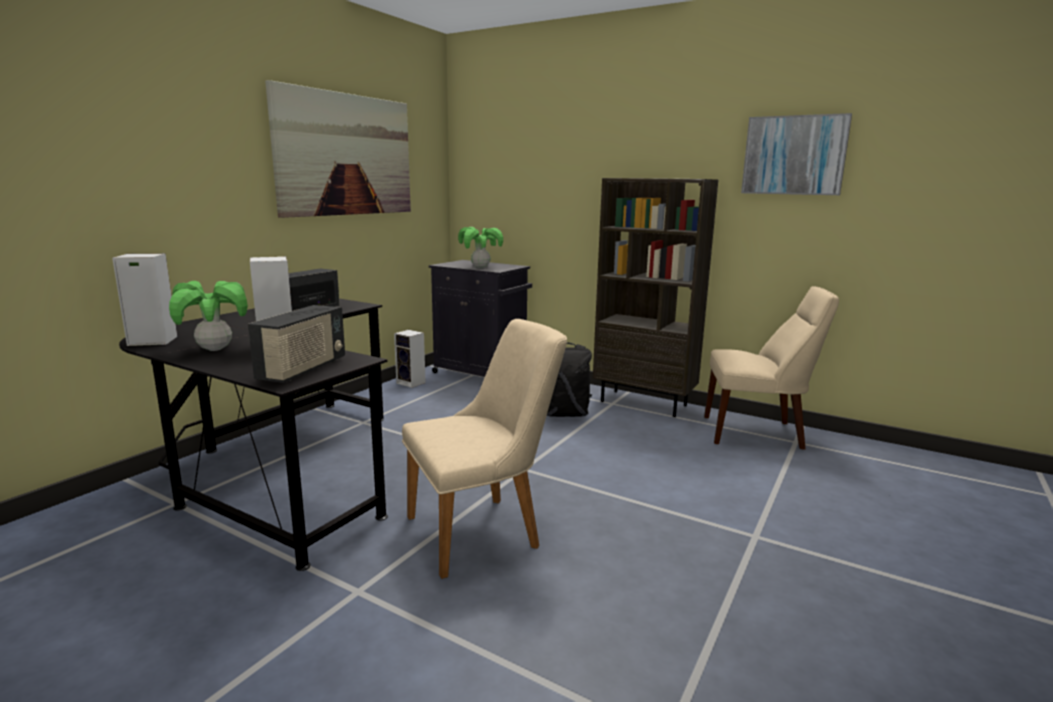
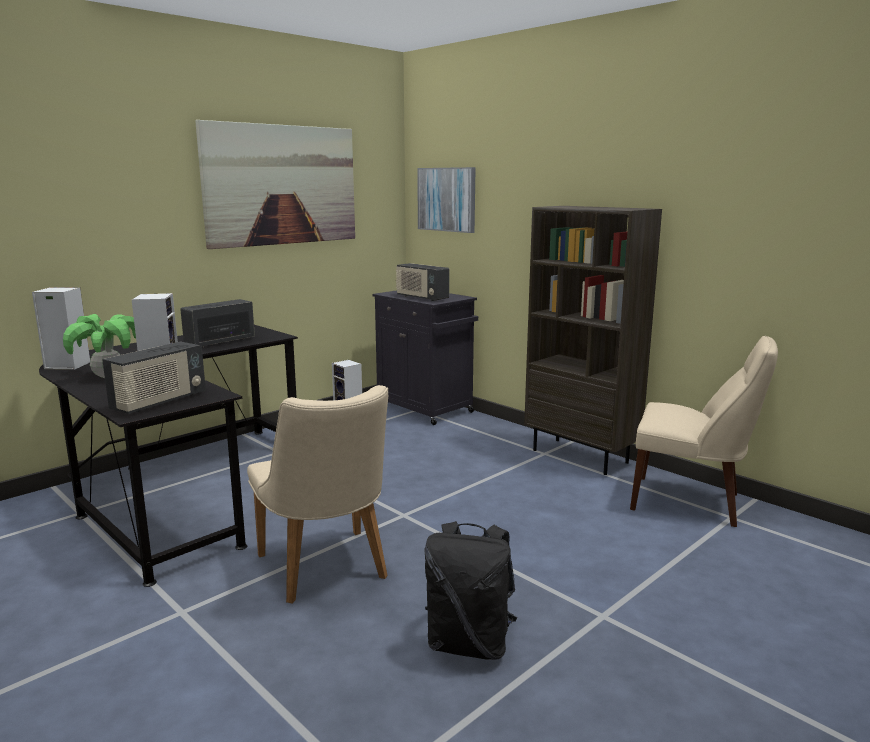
camera: 15 degrees right, 0 degrees up
beige chair [402,319,567,579] -> beige chair turned 75 degrees clockwise [247,385,388,603]
potted plant [458,227,503,268] -> radio [396,263,450,301]
black backpack [547,343,592,417] -> black backpack moved to [425,521,517,660]
picture [741,113,852,195] -> picture moved to [417,167,476,233]

